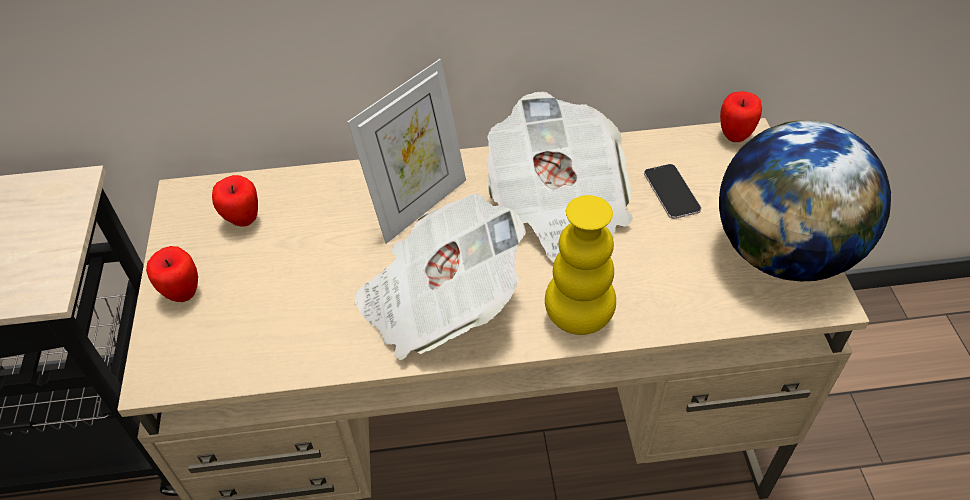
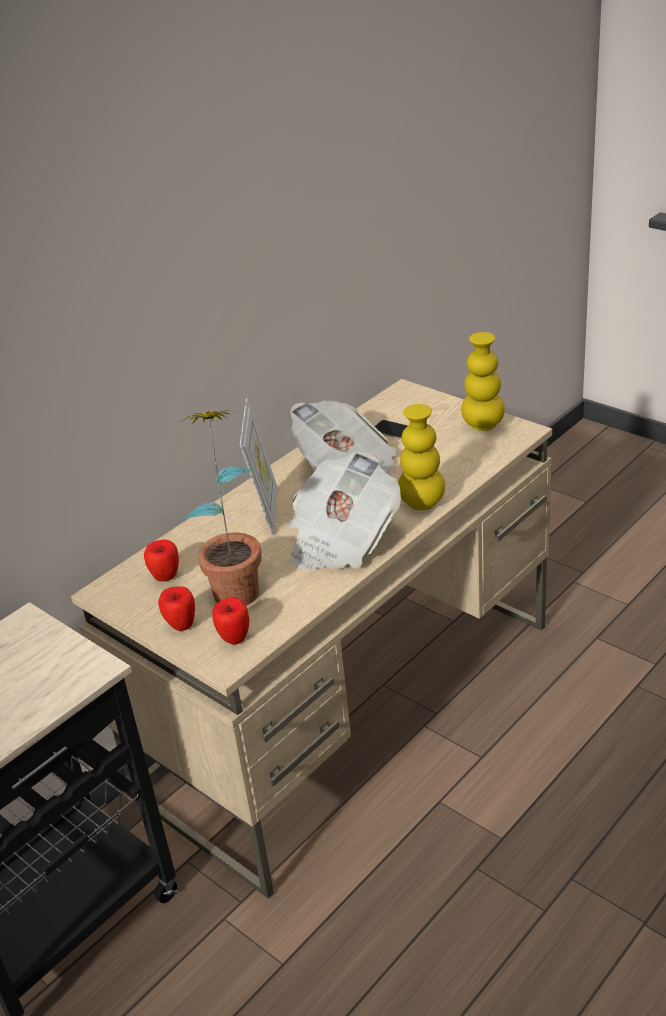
camera: 40 degrees left, 15 degrees down
globe [719,120,891,281] -> yellow vase [461,332,505,431]
apple [720,91,762,142] -> apple moved to [212,597,249,645]
none -> potted plant [176,410,261,606]

